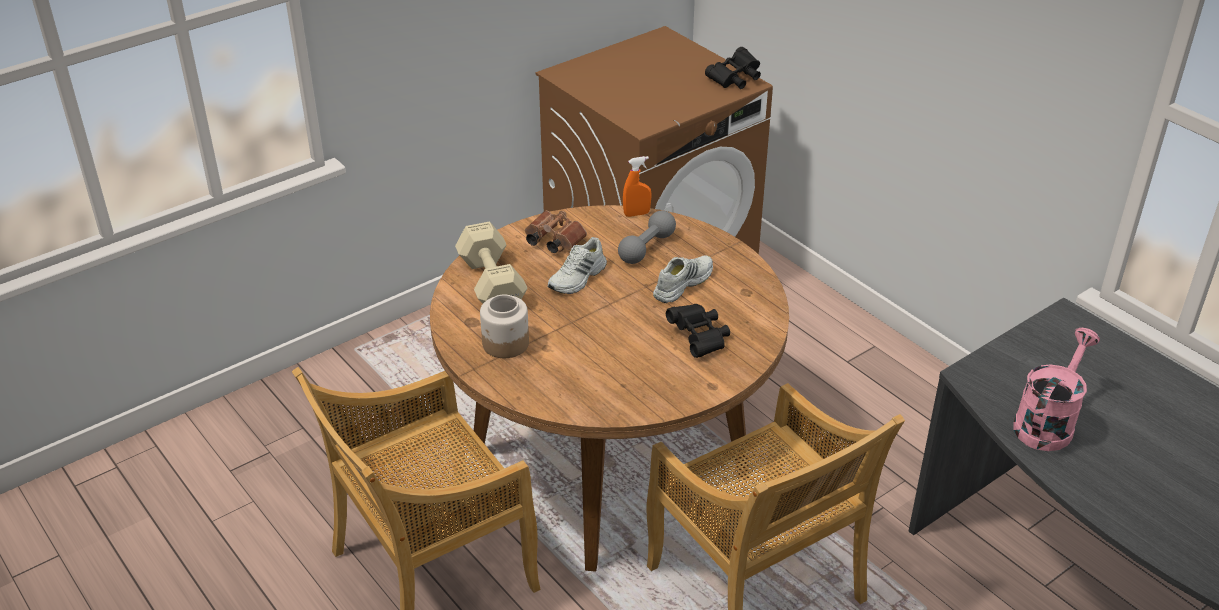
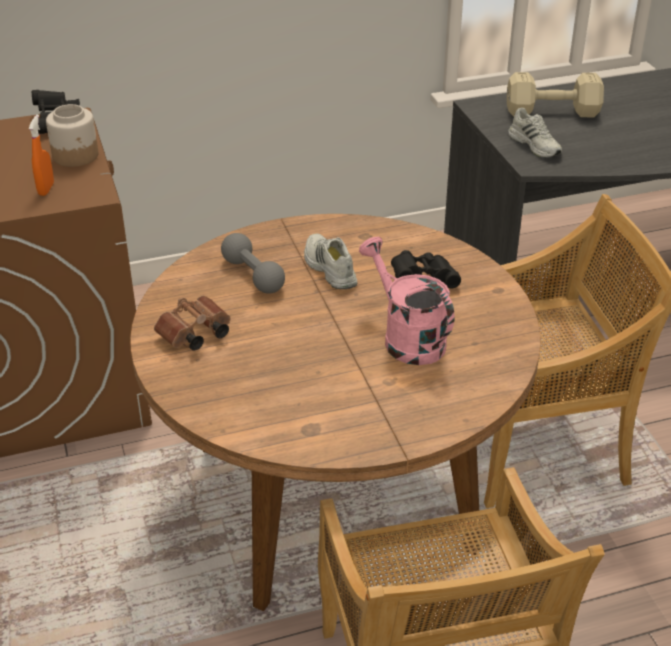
camera: 70 degrees left, 0 degrees up
beige dumbbell [455,222,528,304] -> beige dumbbell moved to [507,72,604,117]
jar [480,295,529,358] -> jar moved to [46,104,98,167]
white shoe [548,237,607,294] -> white shoe moved to [508,108,562,158]
orange spray bottle [623,156,651,217] -> orange spray bottle moved to [29,114,54,196]
pink watering can [1013,328,1100,451] -> pink watering can moved to [359,237,455,365]

